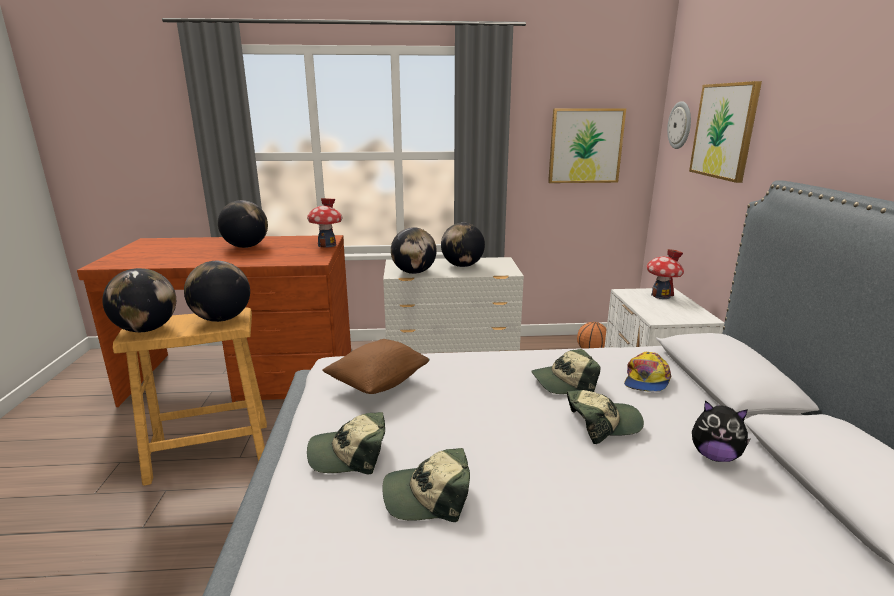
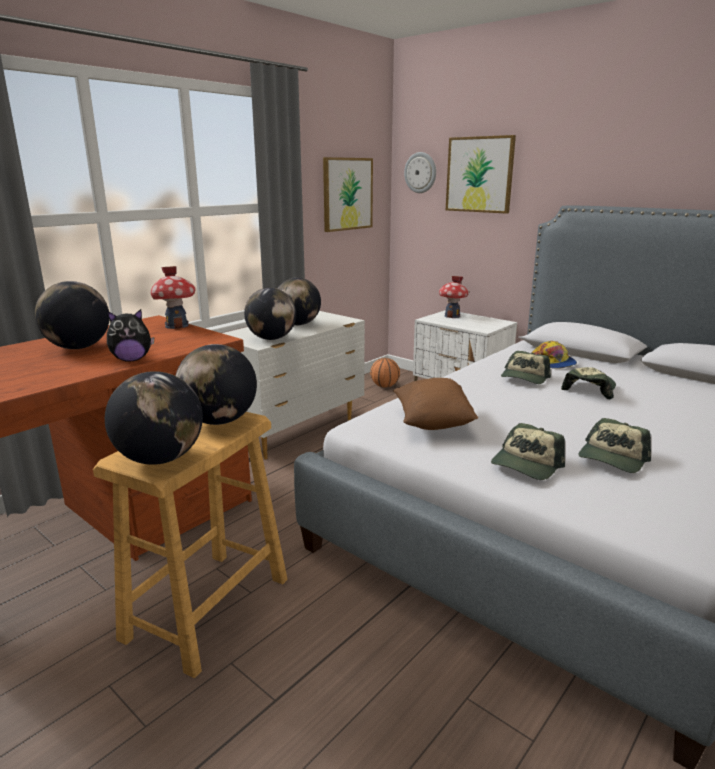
camera: 45 degrees left, 0 degrees up
plush toy [692,400,751,462] -> plush toy moved to [107,309,154,362]

